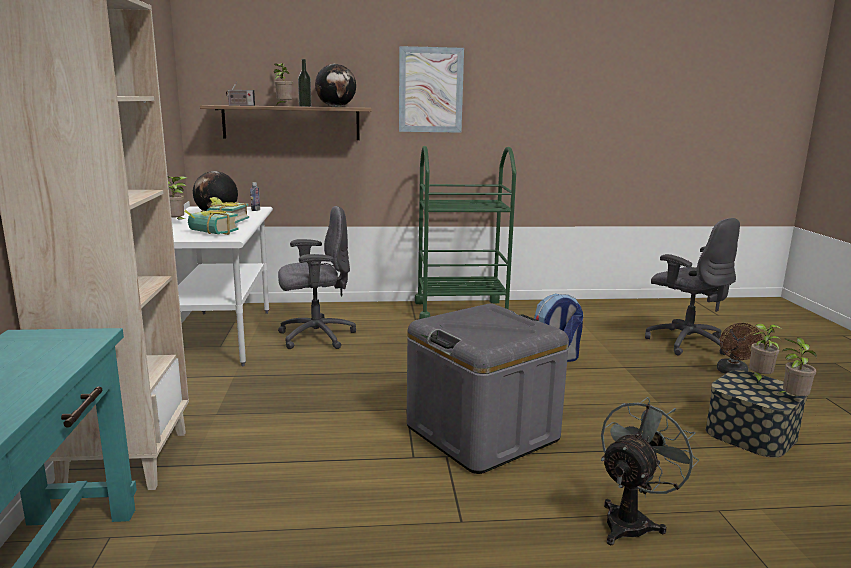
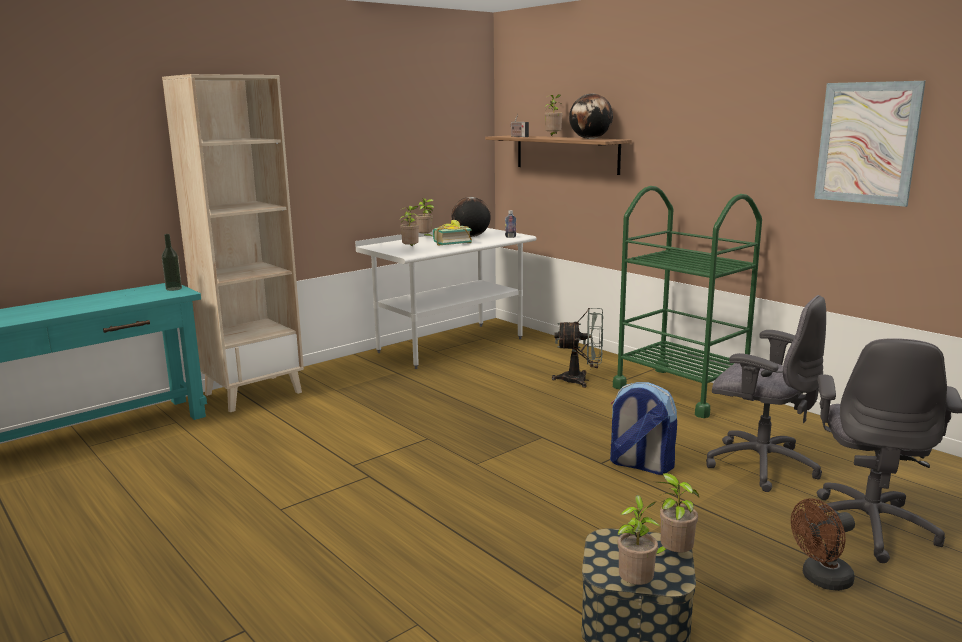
camera: 55 degrees right, 0 degrees up
book [184,209,239,235] -> potted plant [400,206,419,247]
grey office chair [278,206,356,349] -> grey office chair moved to [706,295,826,492]
bottle [298,59,311,107] -> bottle moved to [162,234,182,291]
picture [399,46,464,133] -> picture moved to [814,81,926,207]
grey storage box [407,303,569,474] -> none
grey fan [601,397,699,545] -> grey fan moved to [552,308,603,388]

